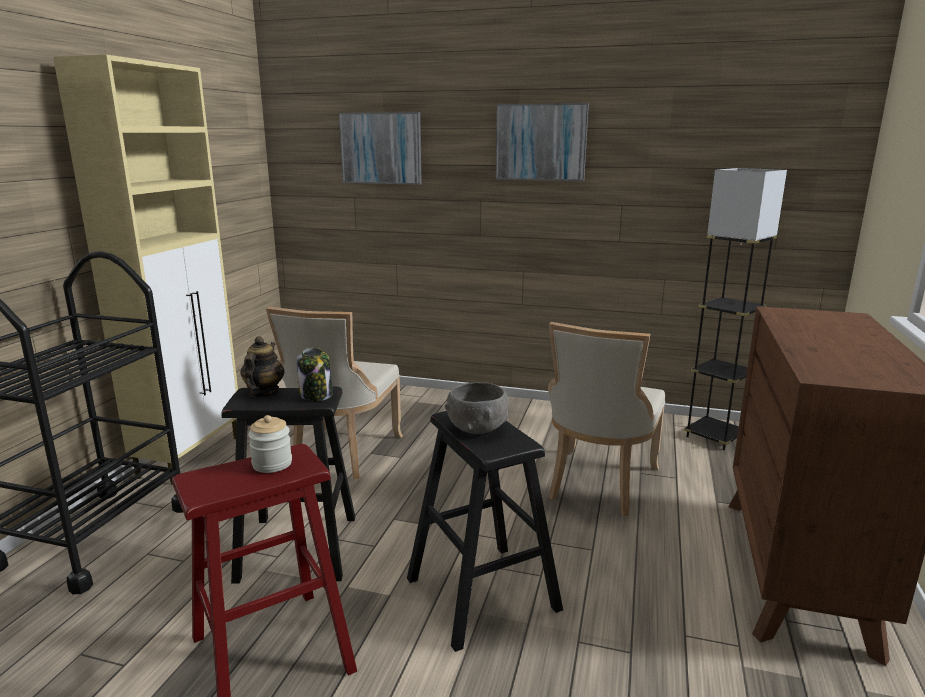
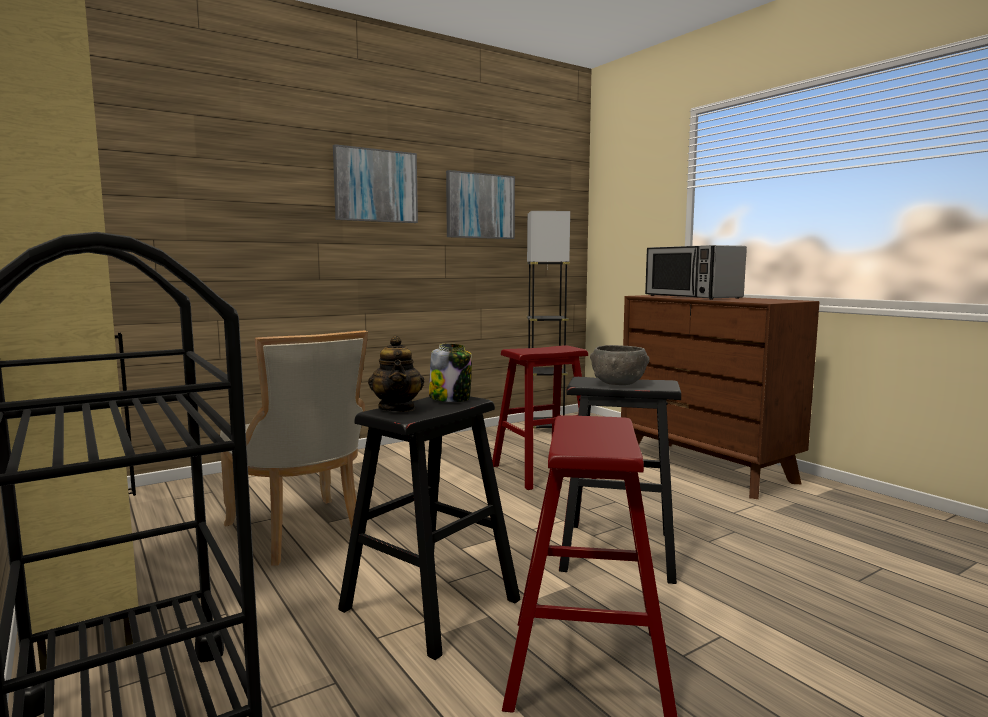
camera: 50 degrees left, 10 degrees down
teapot [240,336,285,397] -> teapot turned 150 degrees counterclockwise [368,336,424,412]
jar [248,415,292,473] -> none
picture [339,112,422,185] -> picture moved to [446,170,515,239]
beige chair [548,322,665,516] -> red stool [492,345,597,490]
none -> microwave [645,245,747,299]

